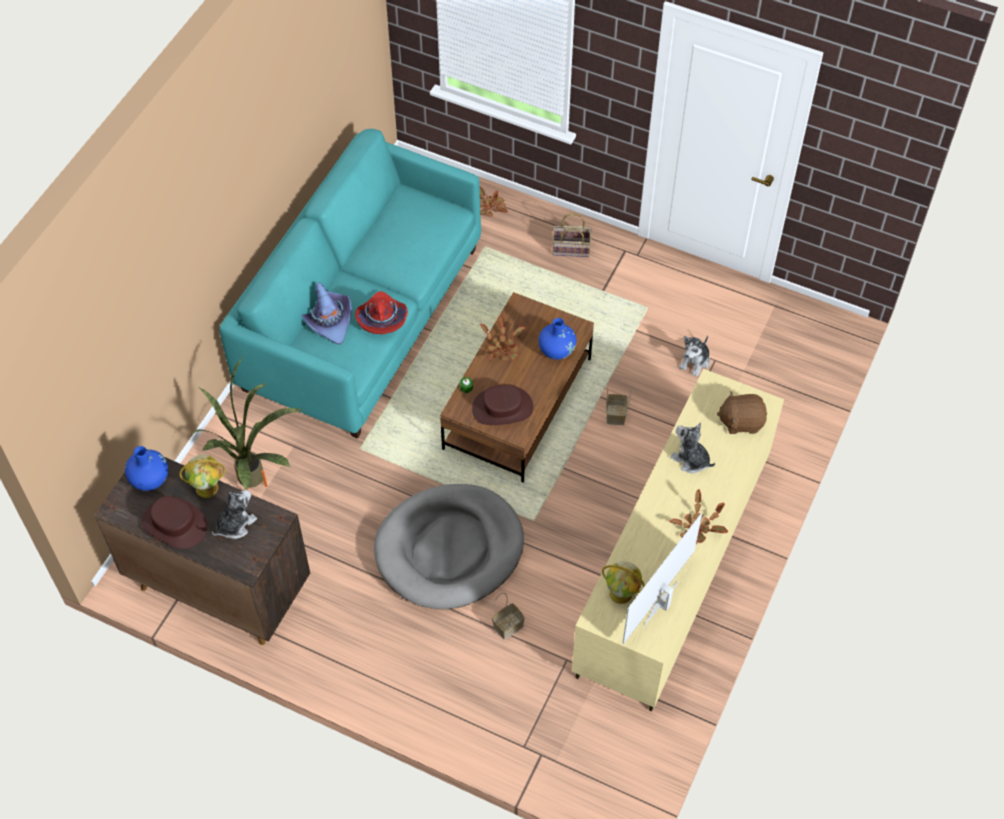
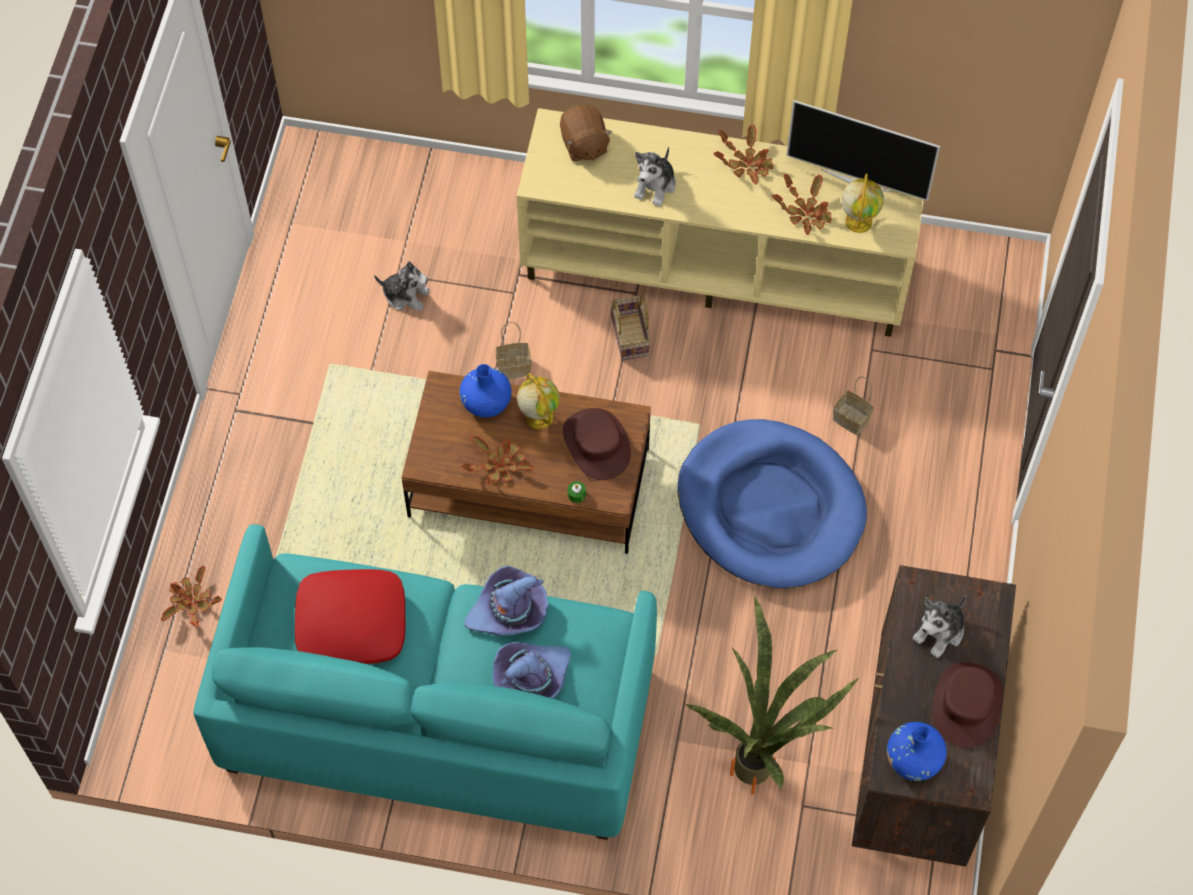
camera: 105 degrees left, 5 degrees up
globe [179,455,225,498] -> globe moved to [517,373,560,429]
plush toy [212,490,257,539] -> plush toy turned 75 degrees counterclockwise [913,595,967,658]
red hat [355,291,408,334] -> purple hat [464,565,548,636]
grey dog bed [374,484,524,609] -> blue dog bed [678,419,867,588]
basket [552,213,592,257] -> basket moved to [610,295,651,360]
none -> red pillow [295,569,405,664]
none -> potted plant [771,174,832,235]

